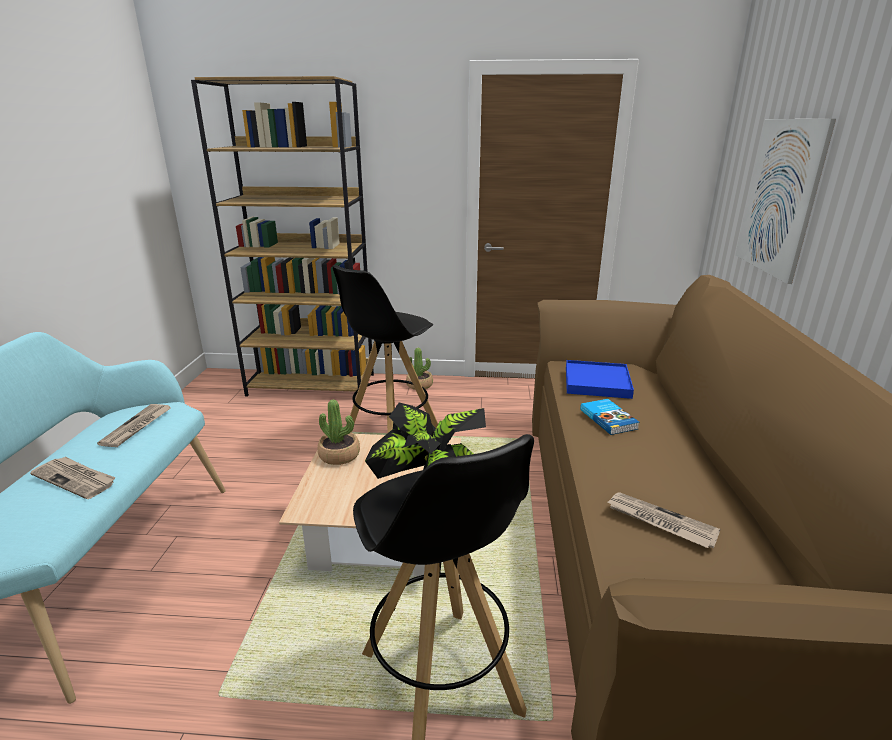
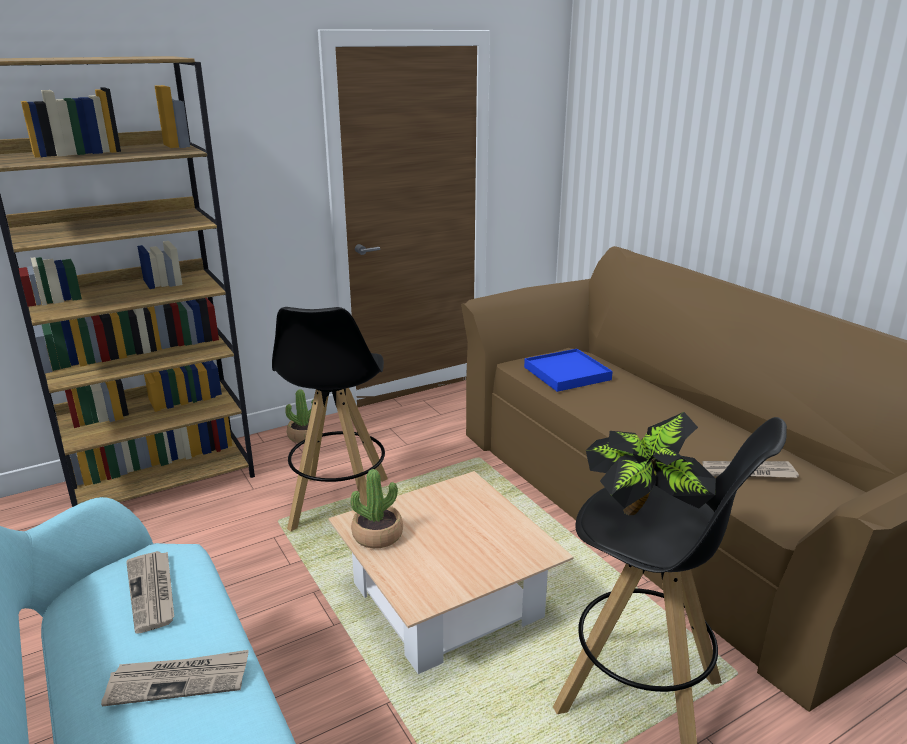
camera: 35 degrees left, 0 degrees up
book [580,399,640,435] -> none
picture [735,119,836,284] -> none

